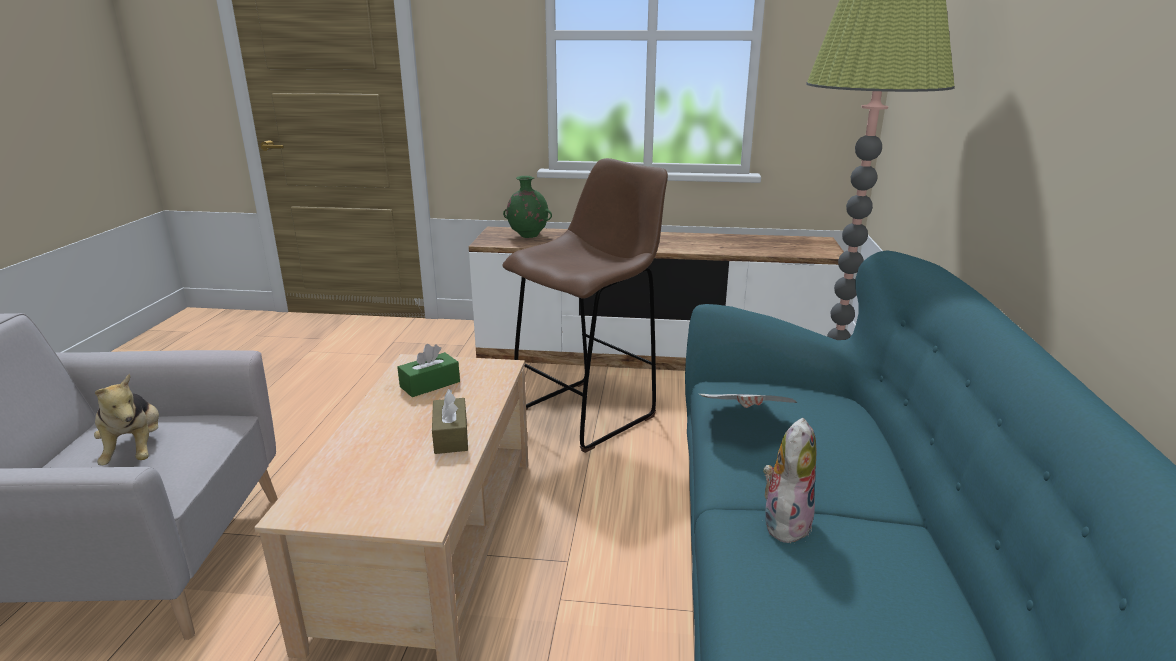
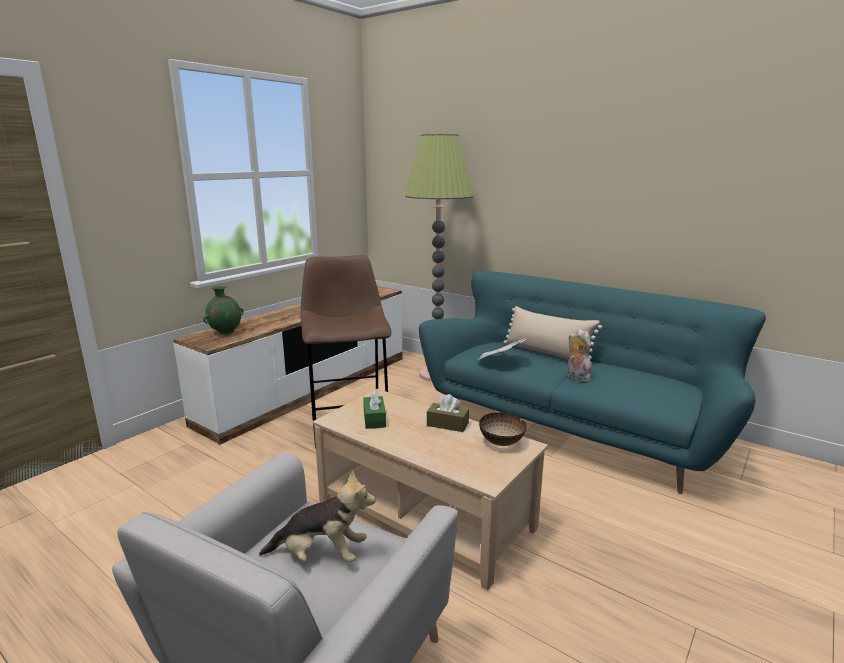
camera: 60 degrees left, 5 degrees down
none -> bowl [479,412,526,446]
none -> beige pillow [504,306,602,365]

